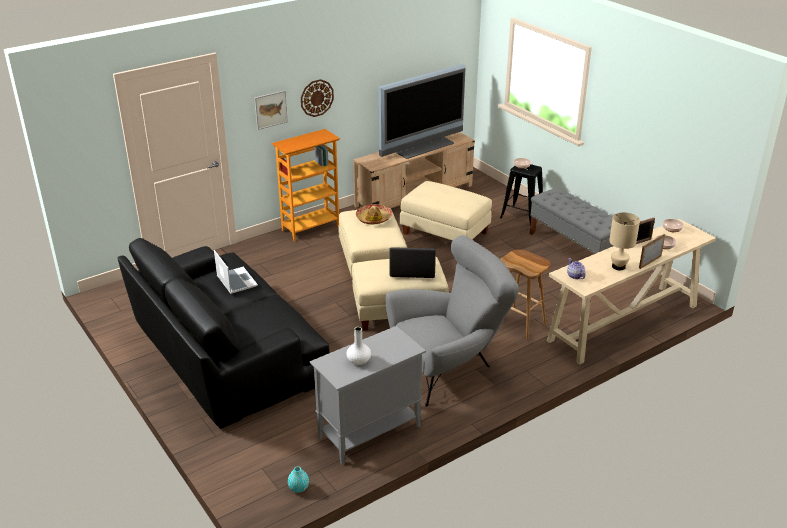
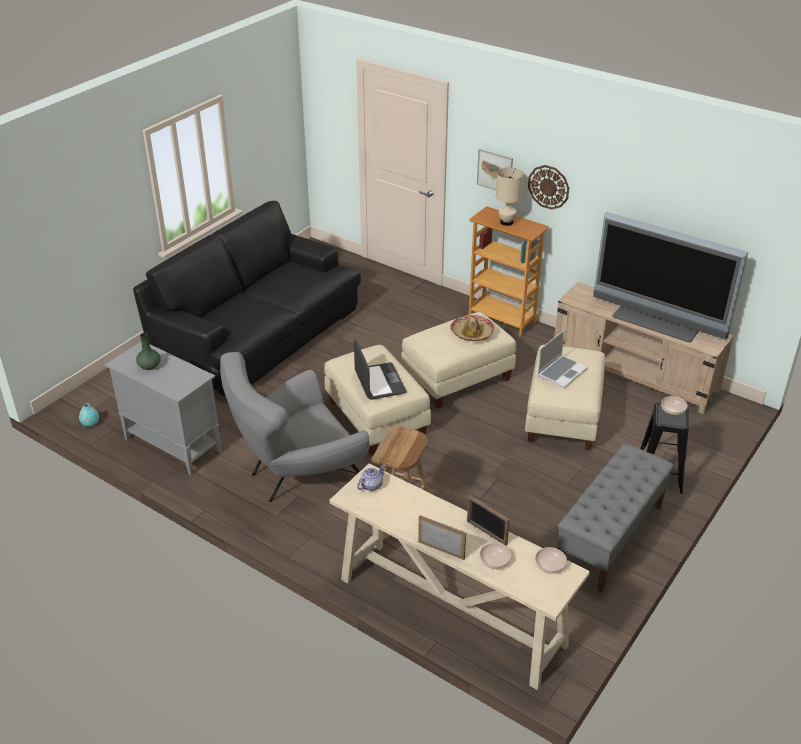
camera: 70 degrees right, 5 degrees up
laptop [214,250,258,294] -> laptop moved to [537,330,588,388]
white vase [346,327,371,365] -> green vase [136,333,161,370]
grey armchair [385,235,519,407] -> grey armchair turned 105 degrees clockwise [220,352,369,502]
beige table lamp [609,212,640,270] -> beige table lamp moved to [496,167,523,226]

